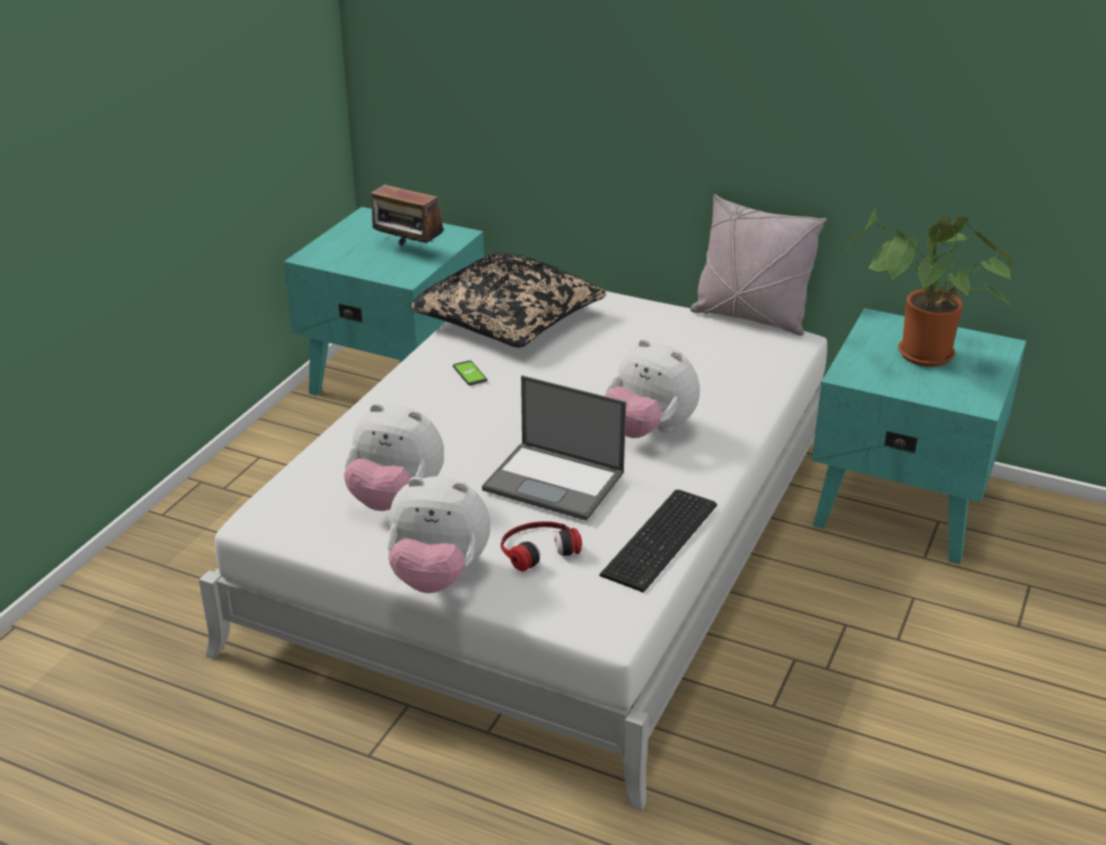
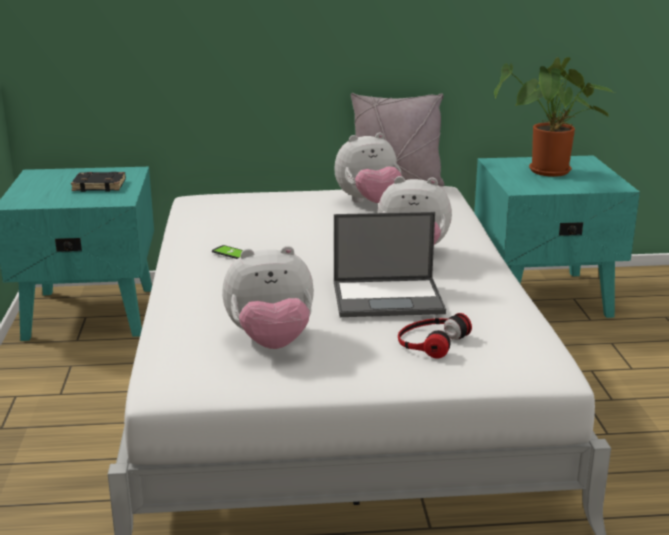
camera: 30 degrees left, 10 degrees down
radio [371,177,444,246] -> black book [71,172,126,192]
plush toy [387,476,490,593] -> plush toy moved to [334,133,402,203]
black pillow [410,252,606,348] -> none
keyboard [599,490,717,593] -> none

